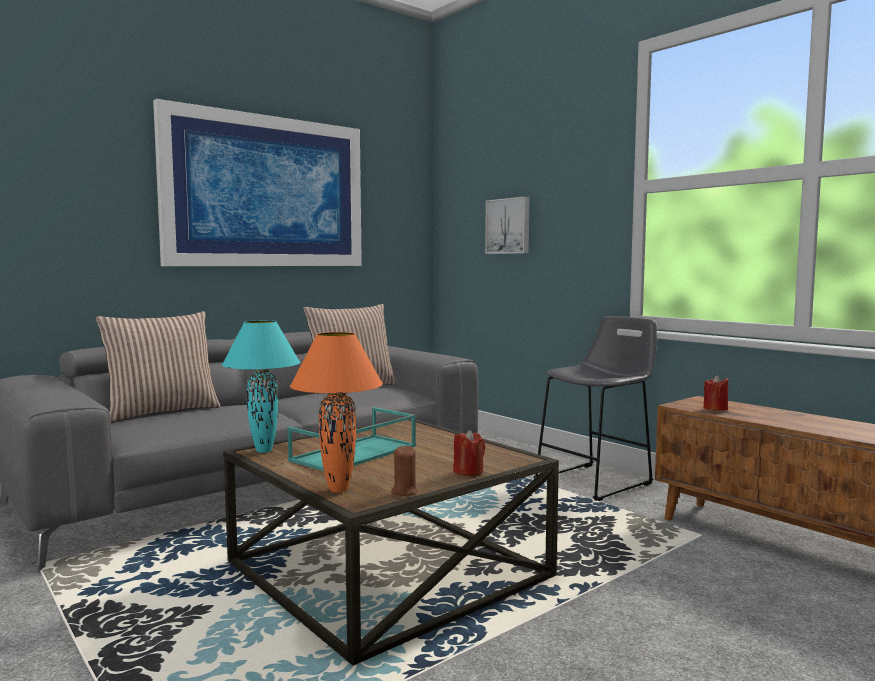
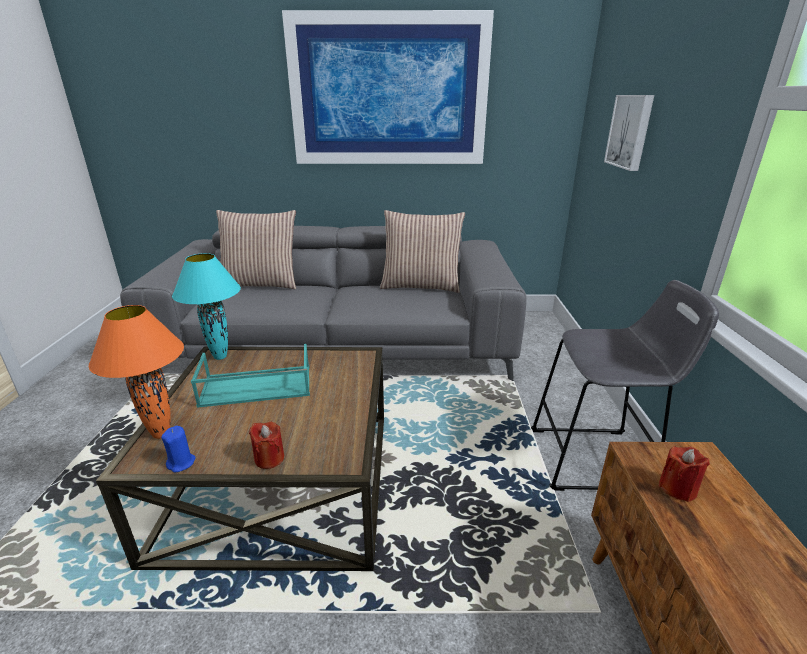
camera: 40 degrees right, 20 degrees up
brown candle [391,445,418,496] -> blue candle [161,426,196,473]

